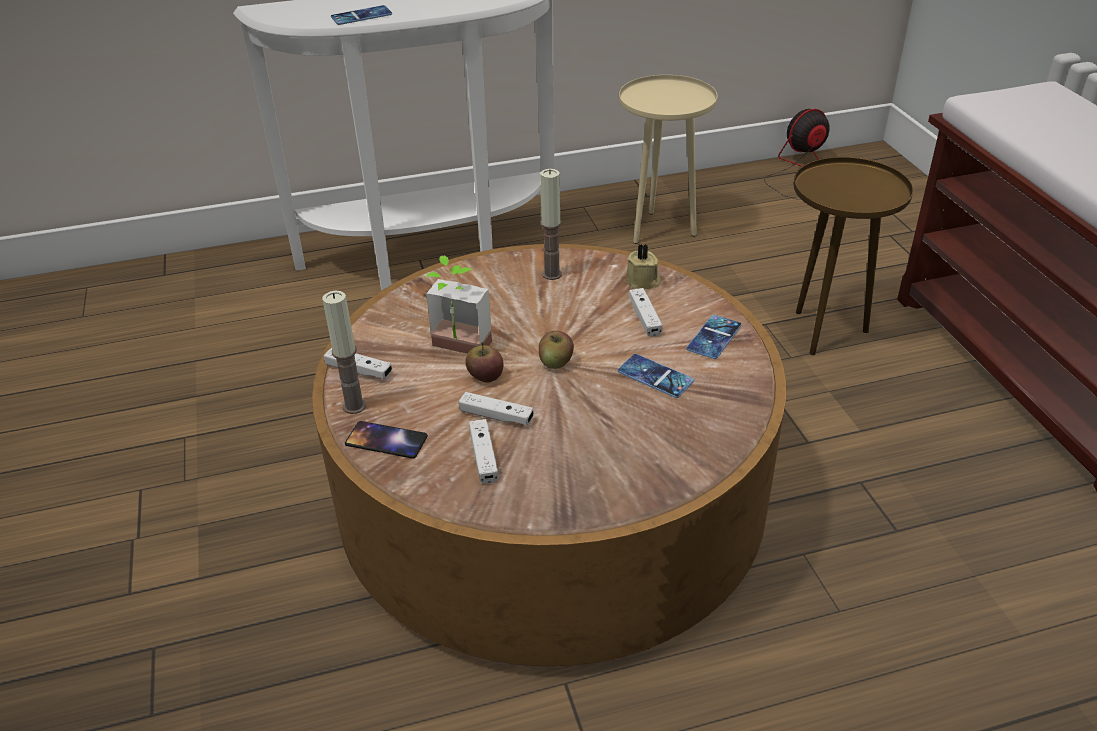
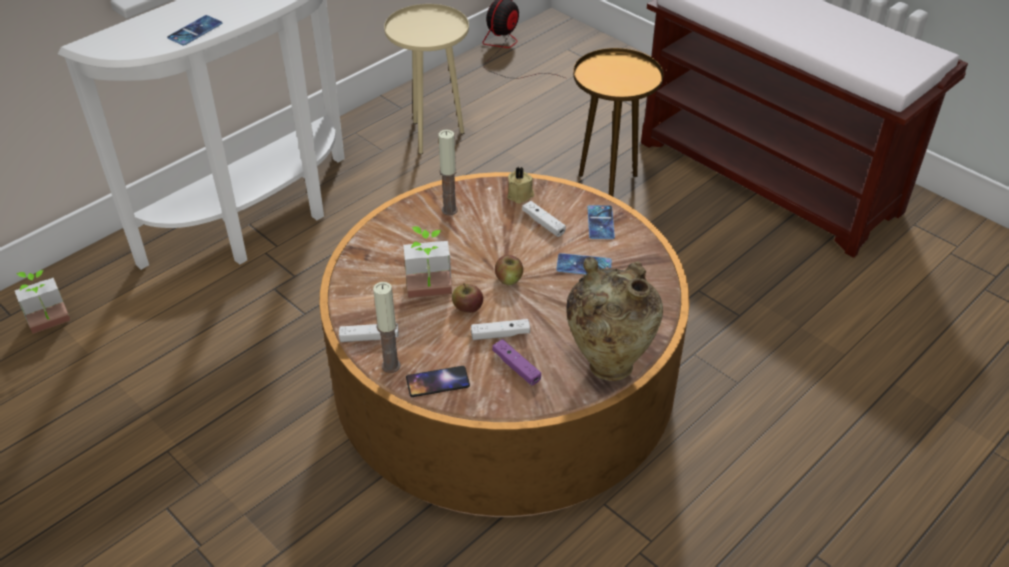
camera: 30 degrees left, 5 degrees up
white game controller [469,419,498,484] -> purple game controller [492,339,541,385]
none -> potted plant [15,270,71,334]
none -> beige vase [566,257,663,381]

